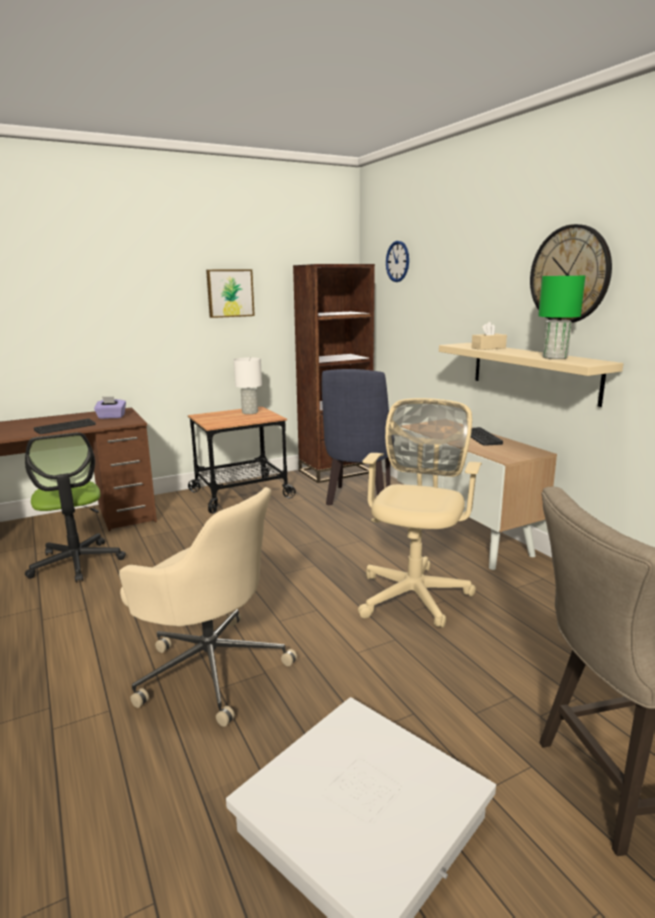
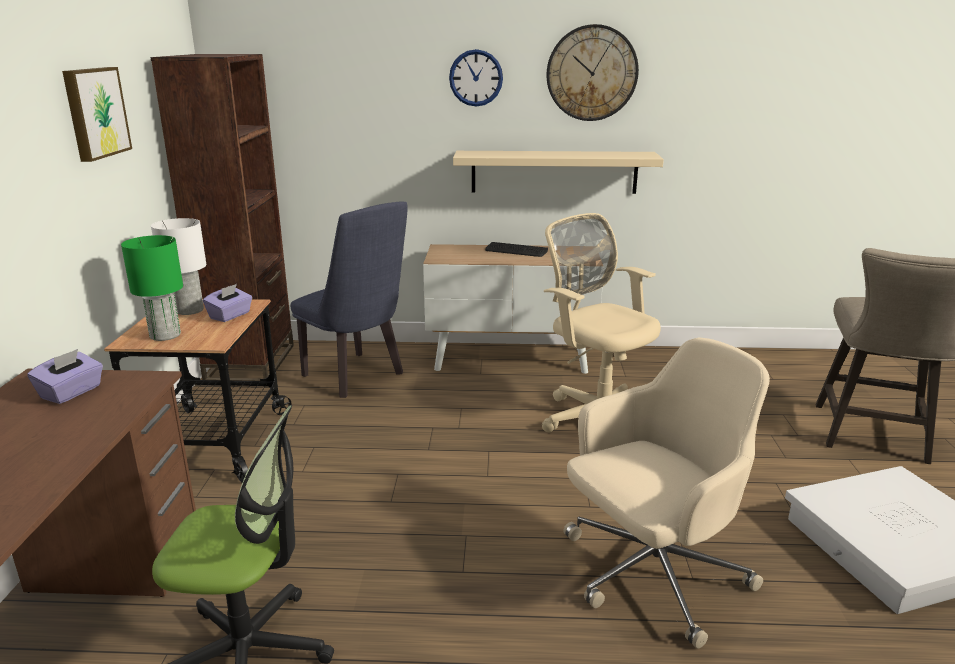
camera: 60 degrees left, 5 degrees up
keyboard [34,419,96,434] -> none
wall clock [386,241,409,282] -> wall clock moved to [449,49,503,107]
beige tissue box [471,322,507,350] -> none
green table lamp [538,276,585,359] -> green table lamp moved to [121,235,183,341]
none -> purple tissue box [203,284,252,322]

